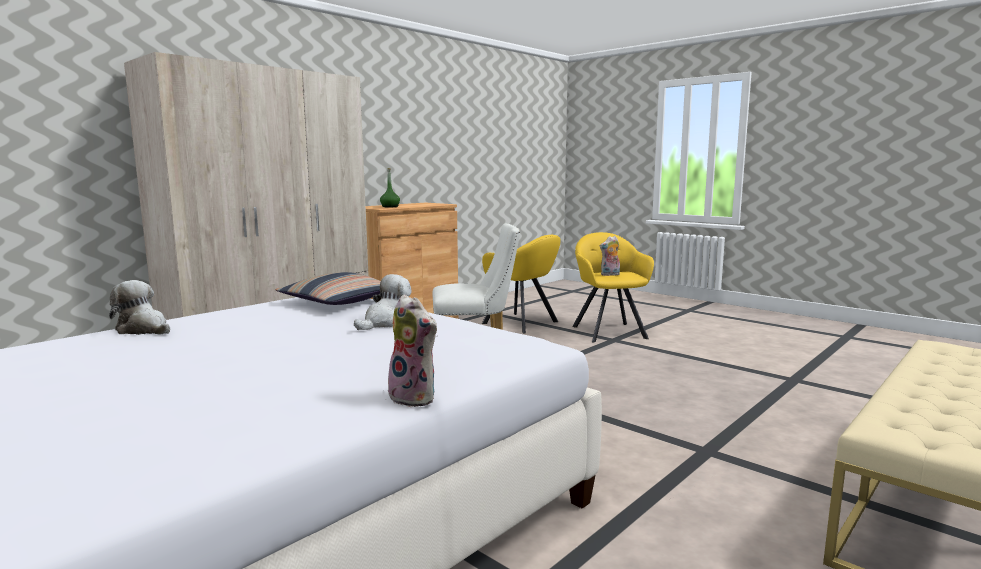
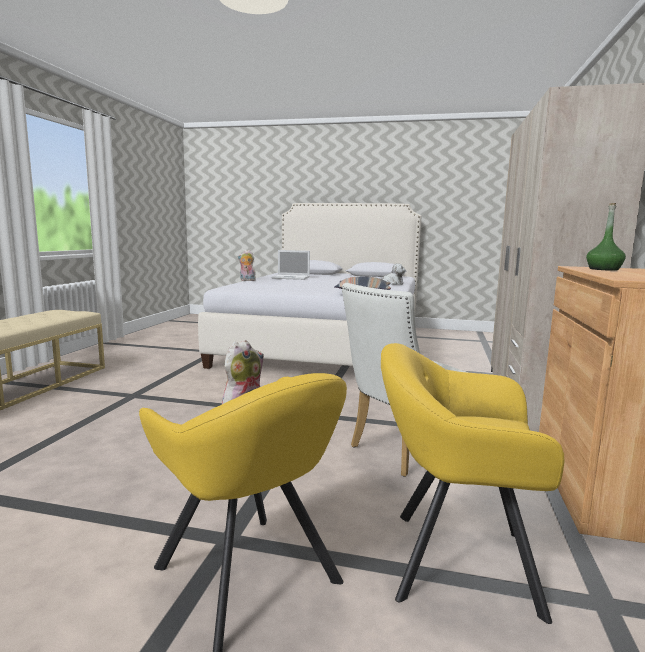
camera: 150 degrees right, 0 degrees up
plush toy [354,274,412,330] -> none
none -> laptop [271,250,310,280]

